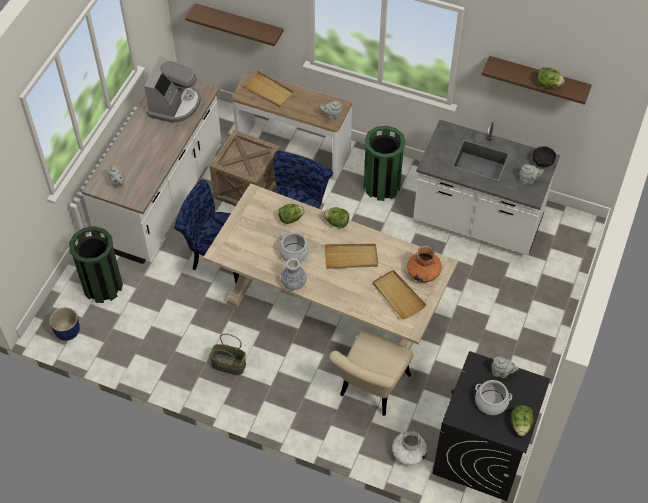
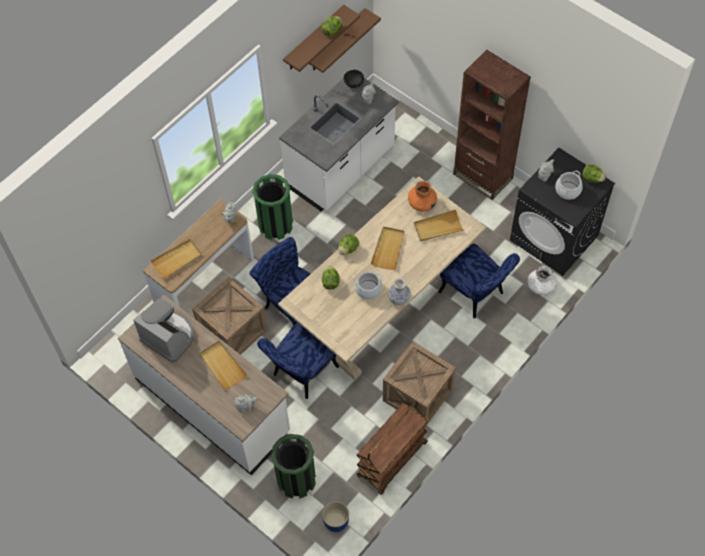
camera: 70 degrees left, 5 degrees up
brown shelf [185,3,284,46] -> brown shelf moved to [309,8,381,73]
basket [209,334,246,375] -> crate [383,341,456,427]
beige chair [329,329,414,416] -> blue chair [438,243,520,318]
none -> beige tray [200,341,247,390]
none -> brown cart [357,401,428,495]
none -> brown bookcase [453,50,531,200]

